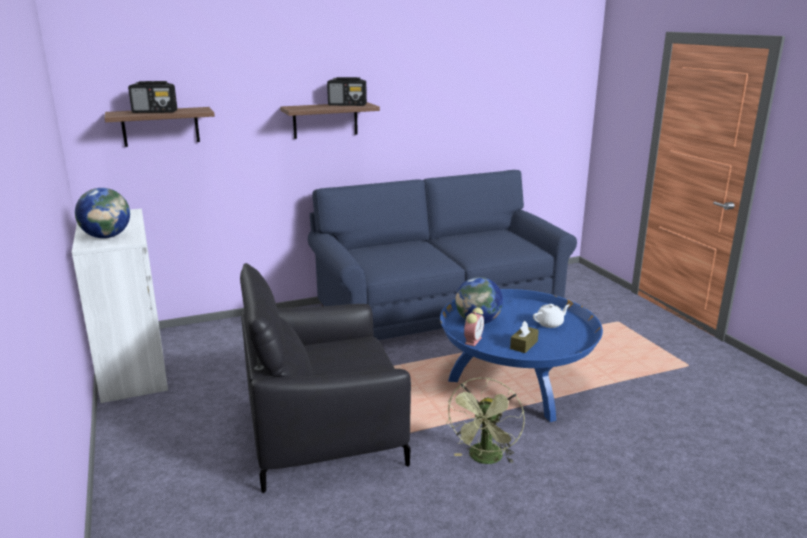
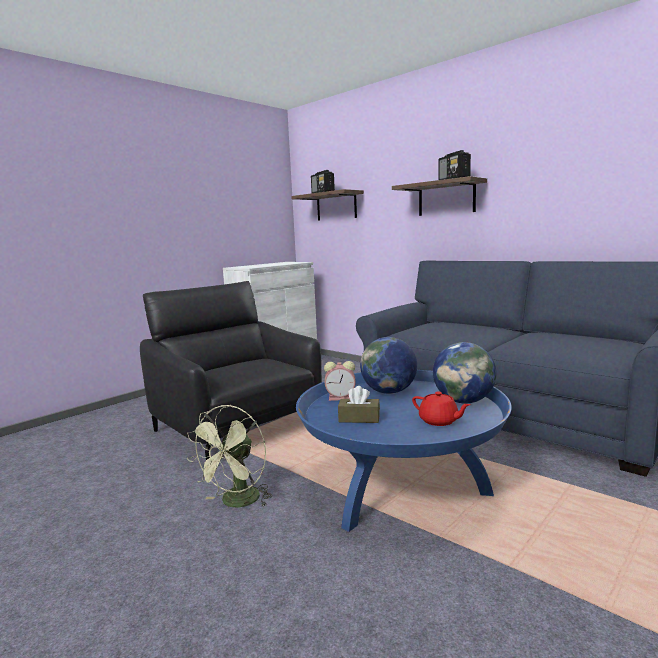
camera: 65 degrees right, 10 degrees down
globe [75,188,130,238] -> globe moved to [433,342,496,404]
green fan [446,378,525,464] -> green fan turned 60 degrees counterclockwise [187,405,272,507]
white teapot [533,304,570,328] -> red teapot [412,391,471,426]

